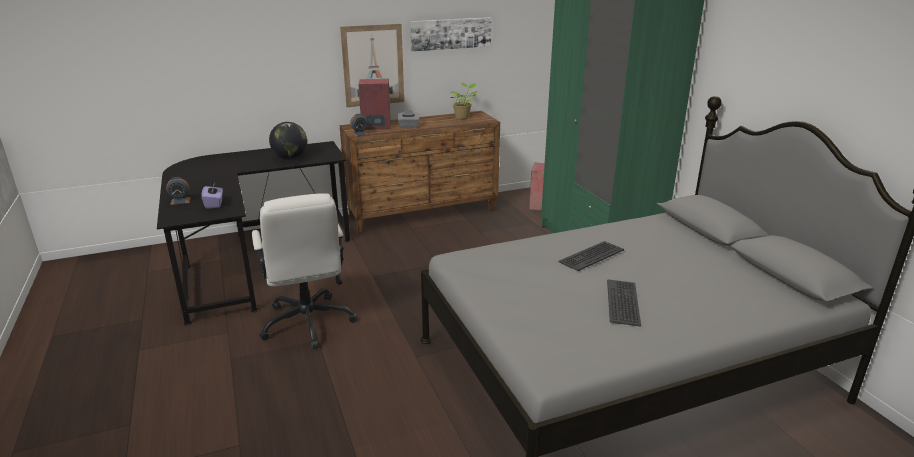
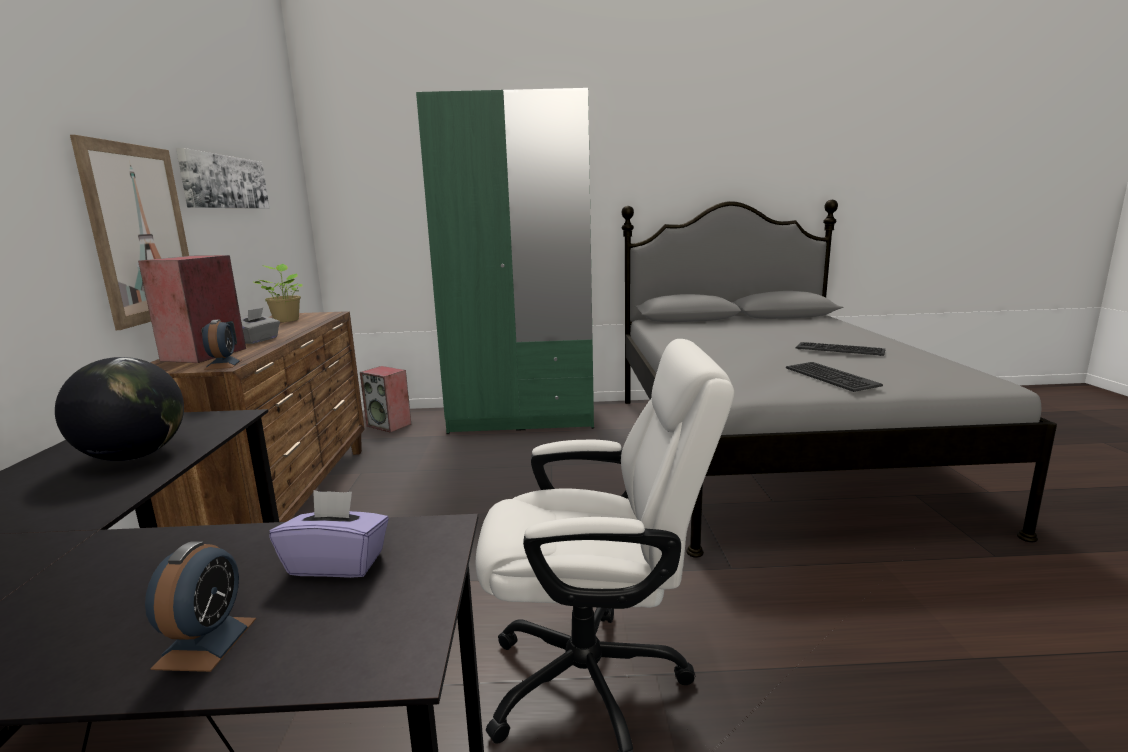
camera: 70 degrees left, 10 degrees down
keyboard [559,241,624,271] -> keyboard moved to [786,362,883,392]

